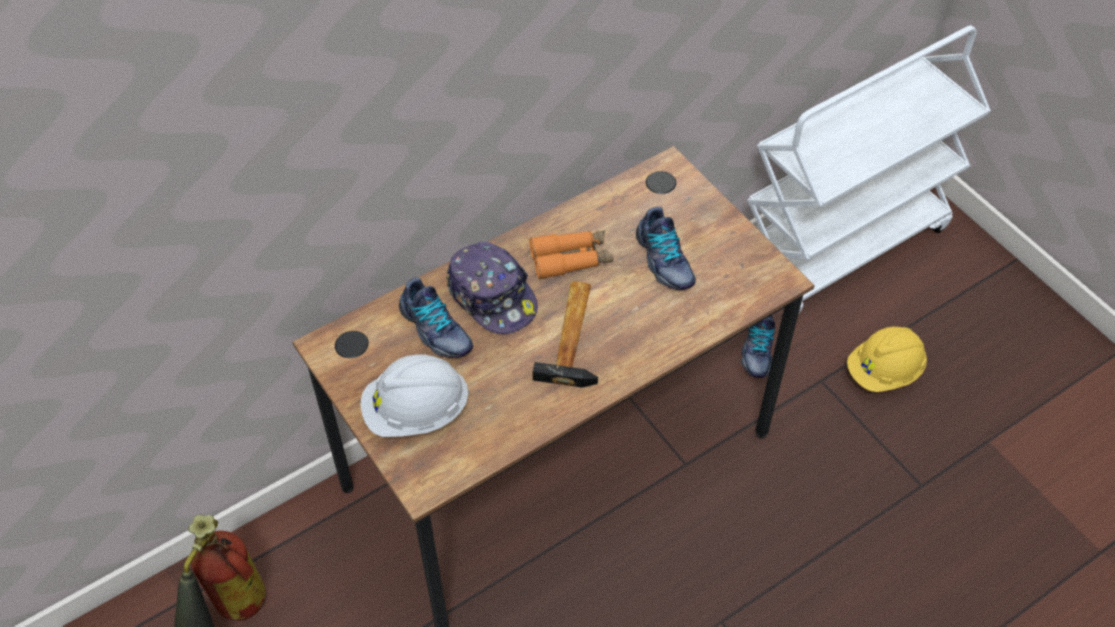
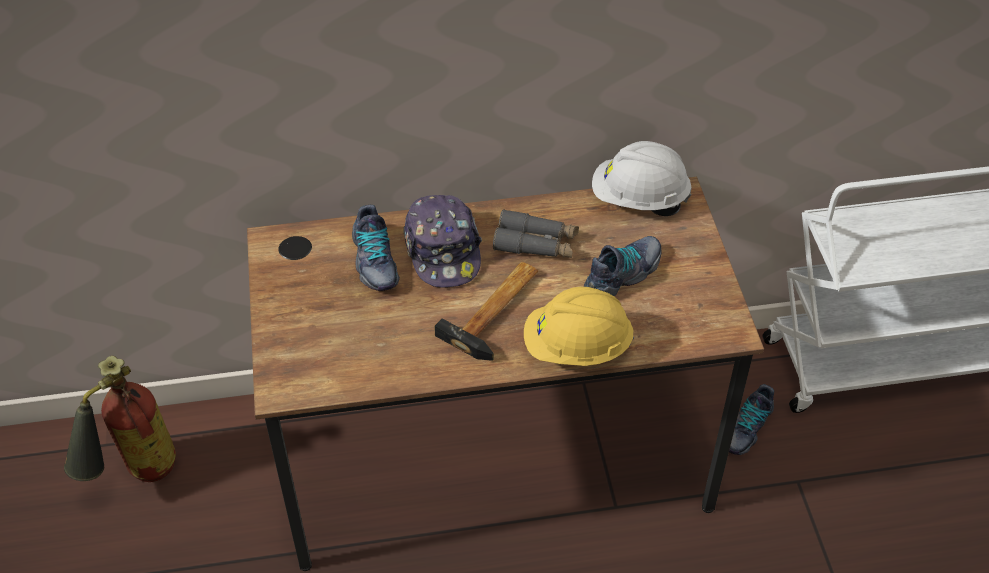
camera: 25 degrees right, 5 degrees down
white hard hat [361,354,469,437] -> white hard hat moved to [592,141,692,210]
orange binoculars [529,230,613,279] -> grey binoculars [493,209,579,258]
shoe [636,207,696,290] -> shoe turned 135 degrees counterclockwise [584,236,661,296]
yellow hard hat [847,327,927,392] -> yellow hard hat moved to [524,287,634,366]

